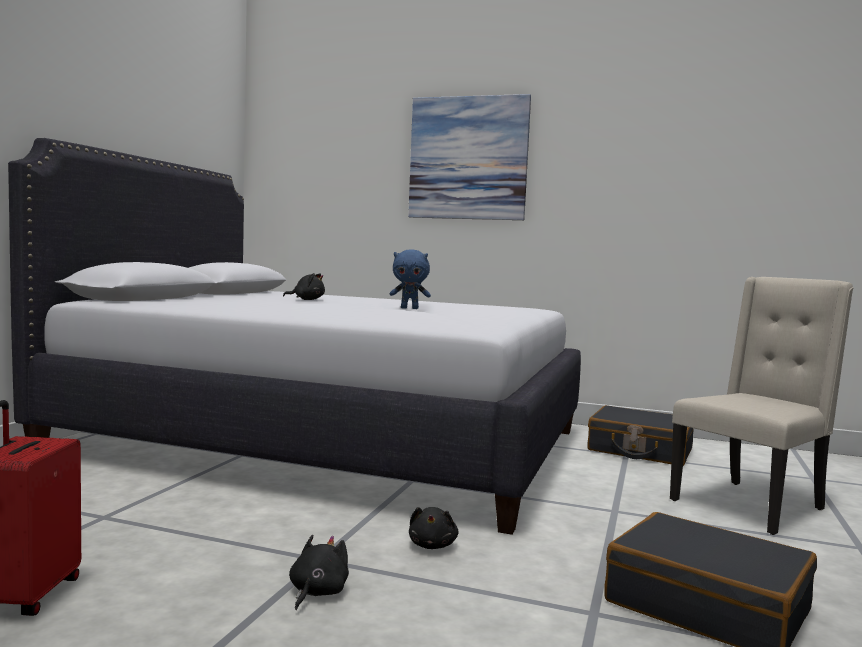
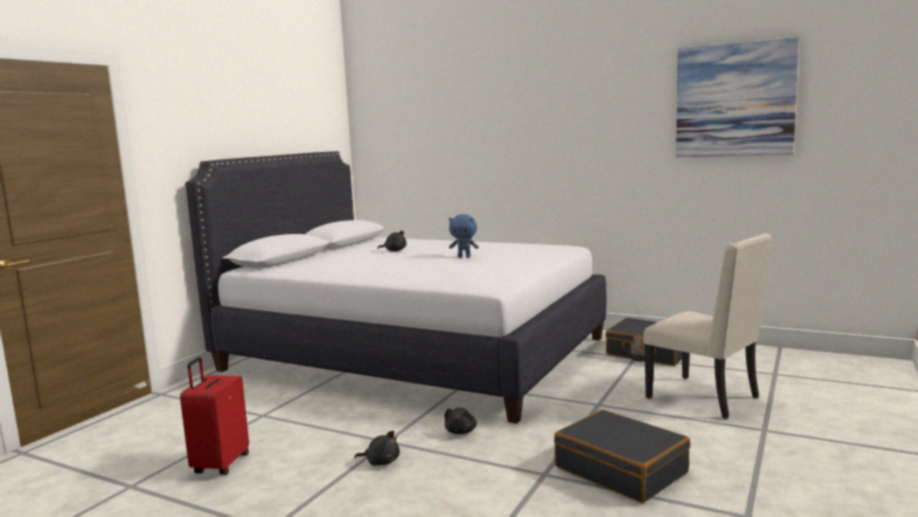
camera: 10 degrees right, 5 degrees up
black plush toy [289,535,349,610] -> black plush toy turned 75 degrees clockwise [354,431,400,466]
picture [408,94,531,220] -> picture moved to [676,37,799,158]
beige chair [670,277,853,535] -> beige chair turned 75 degrees clockwise [643,233,772,419]

